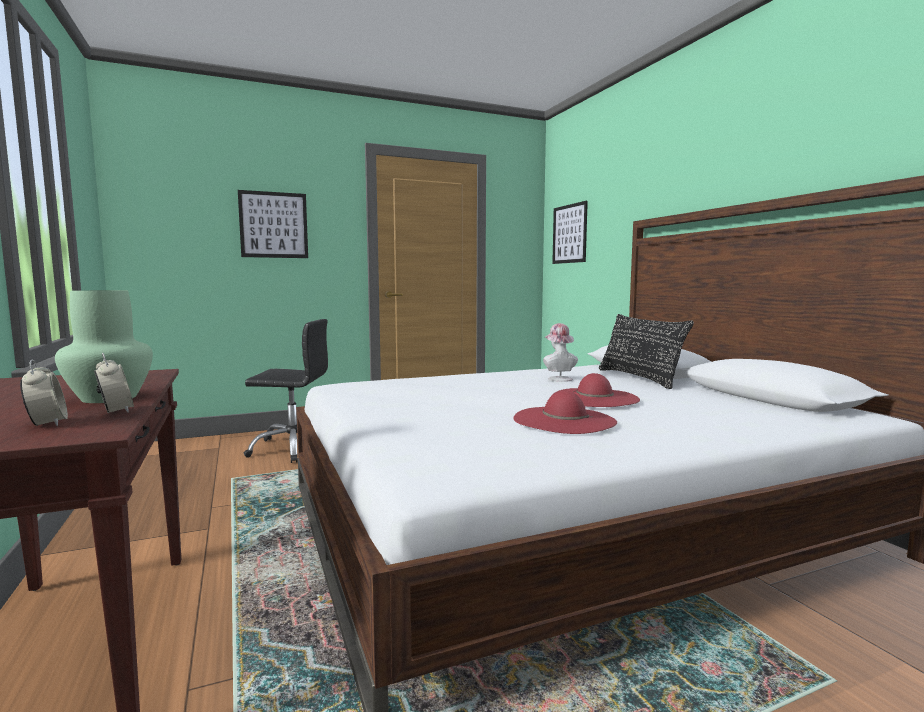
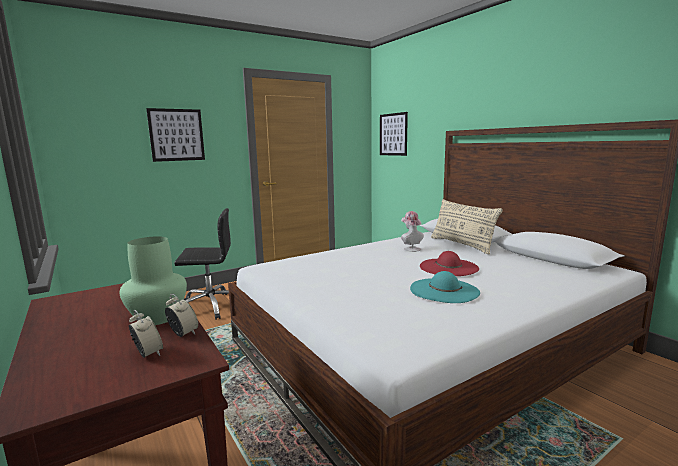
camera: 10 degrees left, 5 degrees up
red hat [513,391,617,434] -> turquoise hat [410,271,480,303]
black pillow [599,314,694,389] -> beige pillow [431,199,503,254]

